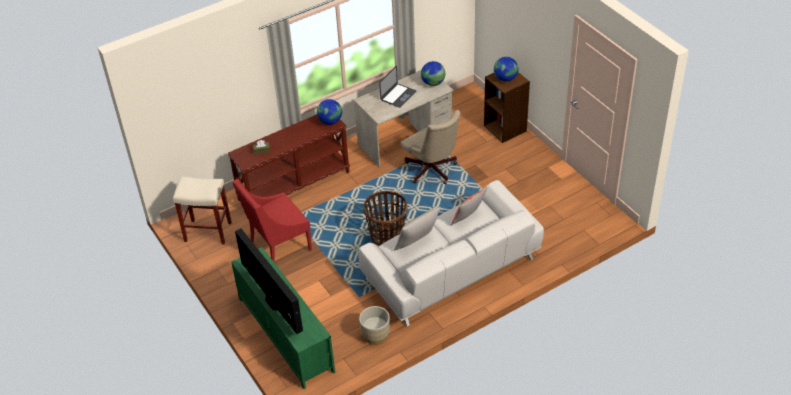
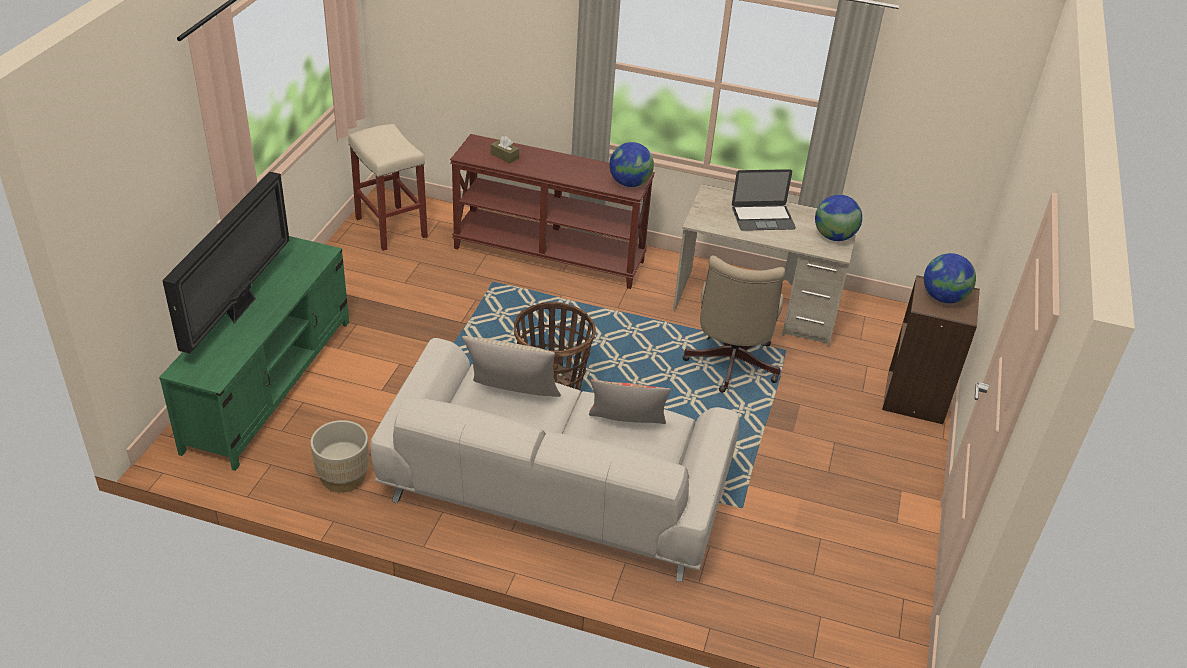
camera: 45 degrees right, 5 degrees down
red armchair [233,179,312,262] -> none

